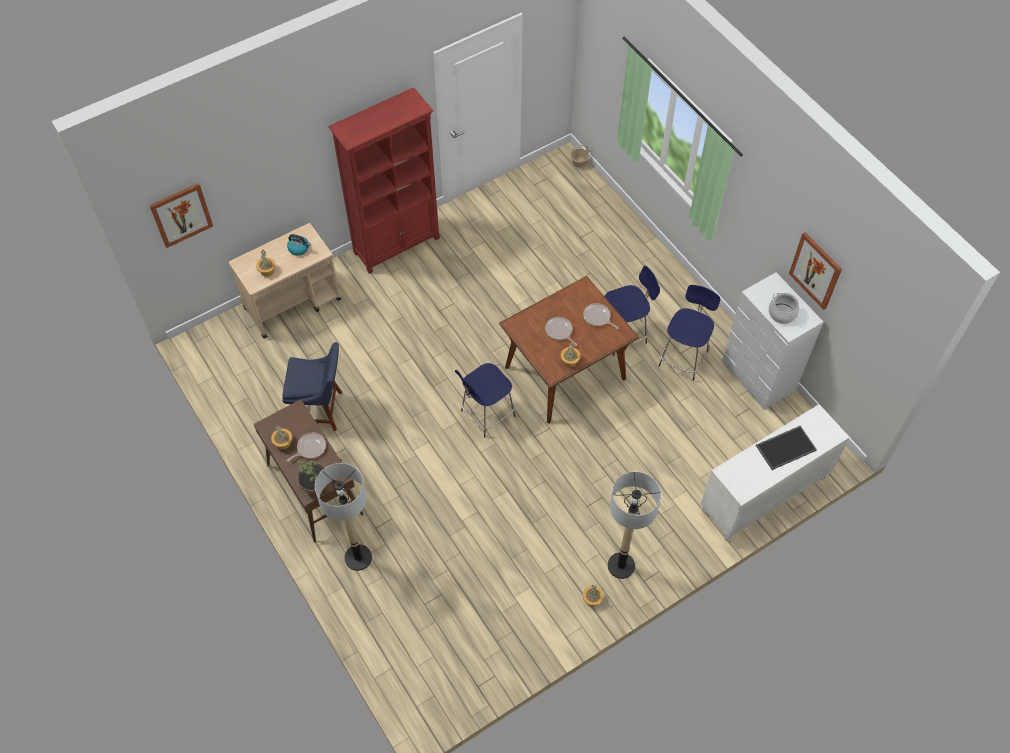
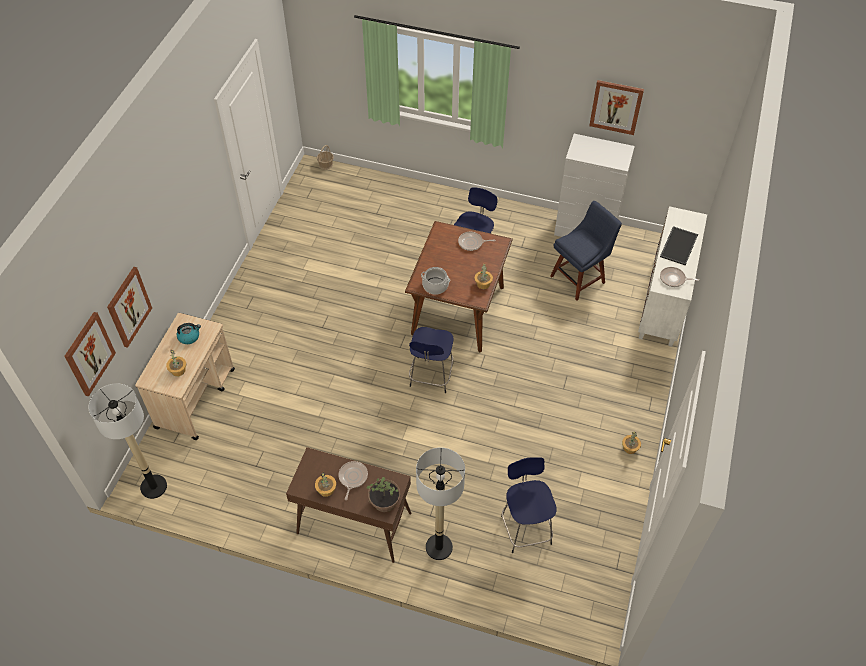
camera: 40 degrees left, 5 degrees down
blue chair [282,342,342,431] -> blue chair moved to [550,201,622,301]
red bookcase [329,87,440,274] -> none
frying pan [545,317,577,346] -> frying pan moved to [660,267,699,287]
floor lamp [608,472,661,579] -> floor lamp moved to [88,383,167,499]
blue stool [658,285,720,381] -> blue stool moved to [501,457,557,553]
cooking pot [769,293,799,324] -> cooking pot moved to [421,267,450,295]
none -> picture [107,267,152,348]

